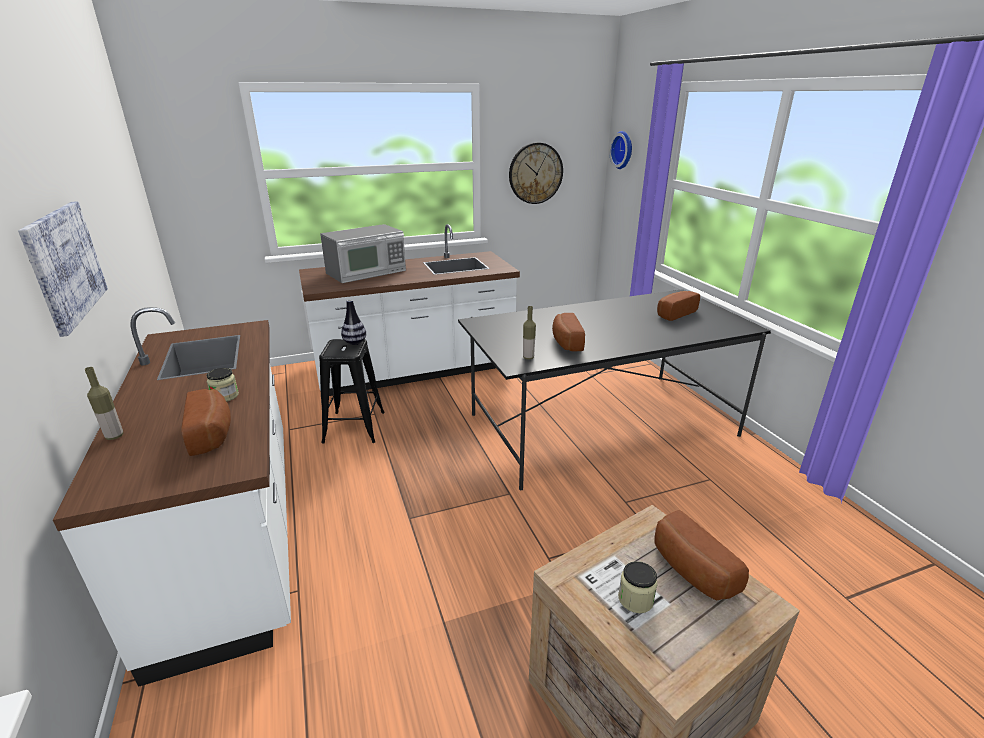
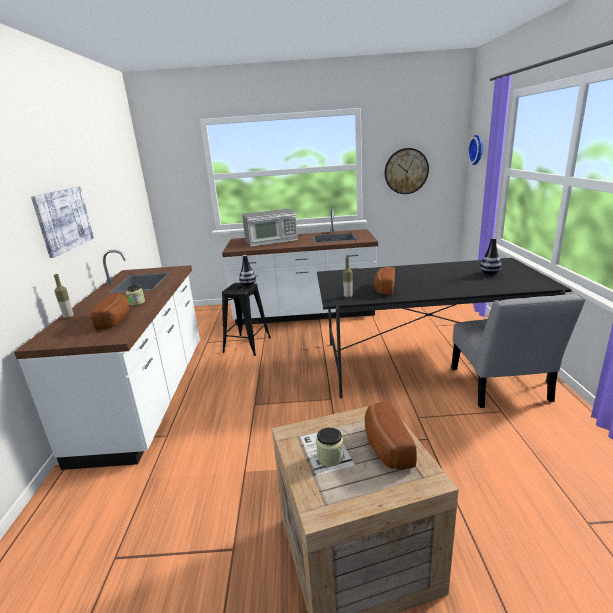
camera: 20 degrees right, 5 degrees down
bread [657,291,700,321] -> vase [480,238,502,275]
none -> grey chair [451,294,586,408]

